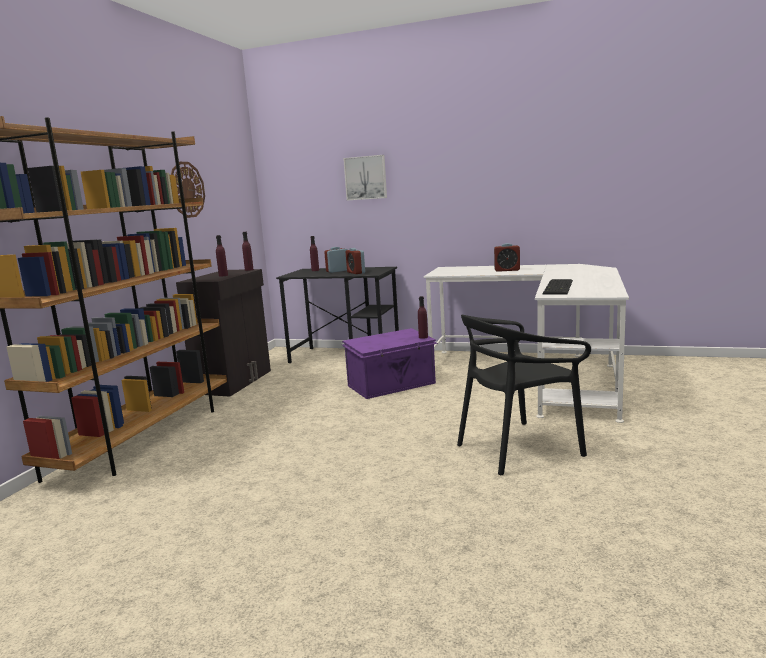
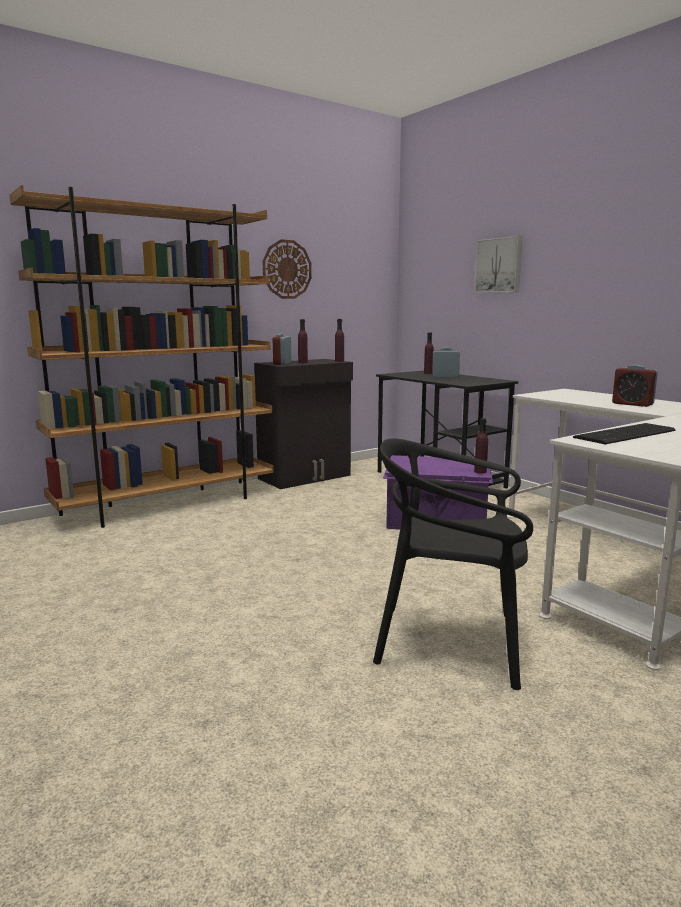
camera: 35 degrees right, 0 degrees up
alarm clock [346,248,365,274] -> alarm clock moved to [273,334,291,365]

